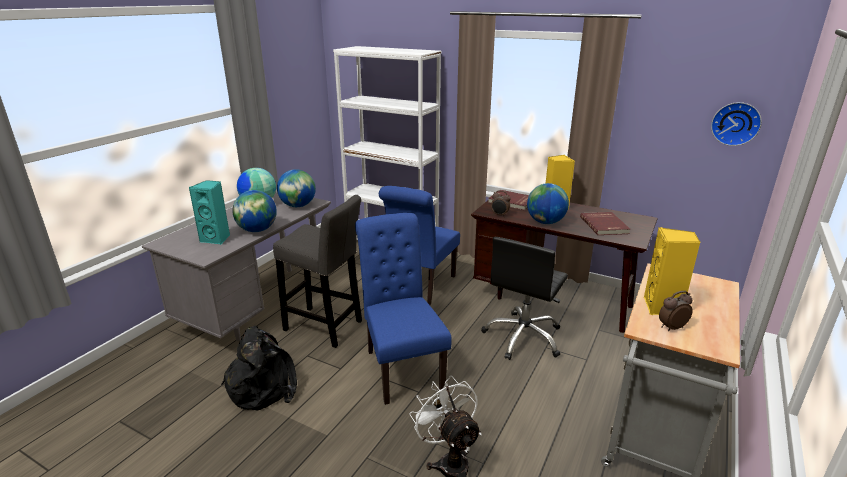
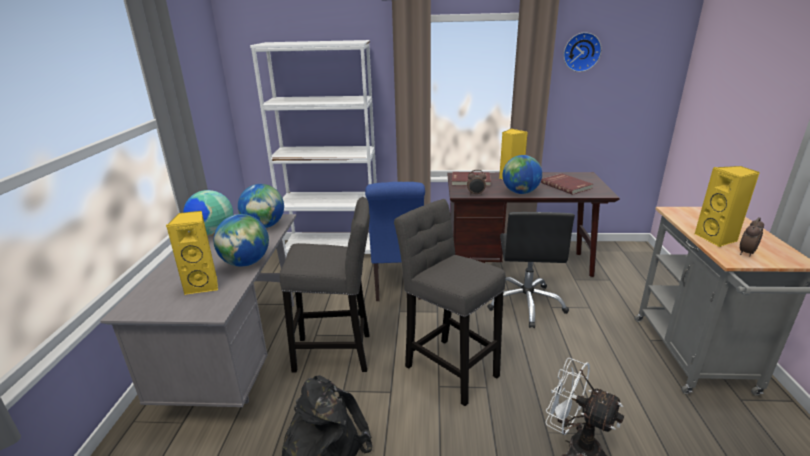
camera: 25 degrees left, 0 degrees up
turquoise speaker [189,180,230,245] -> yellow speaker [166,211,218,295]
blue chair [355,213,452,405] -> grey stool [394,199,506,406]
wall clock [711,102,762,146] -> wall clock moved to [563,32,602,72]

